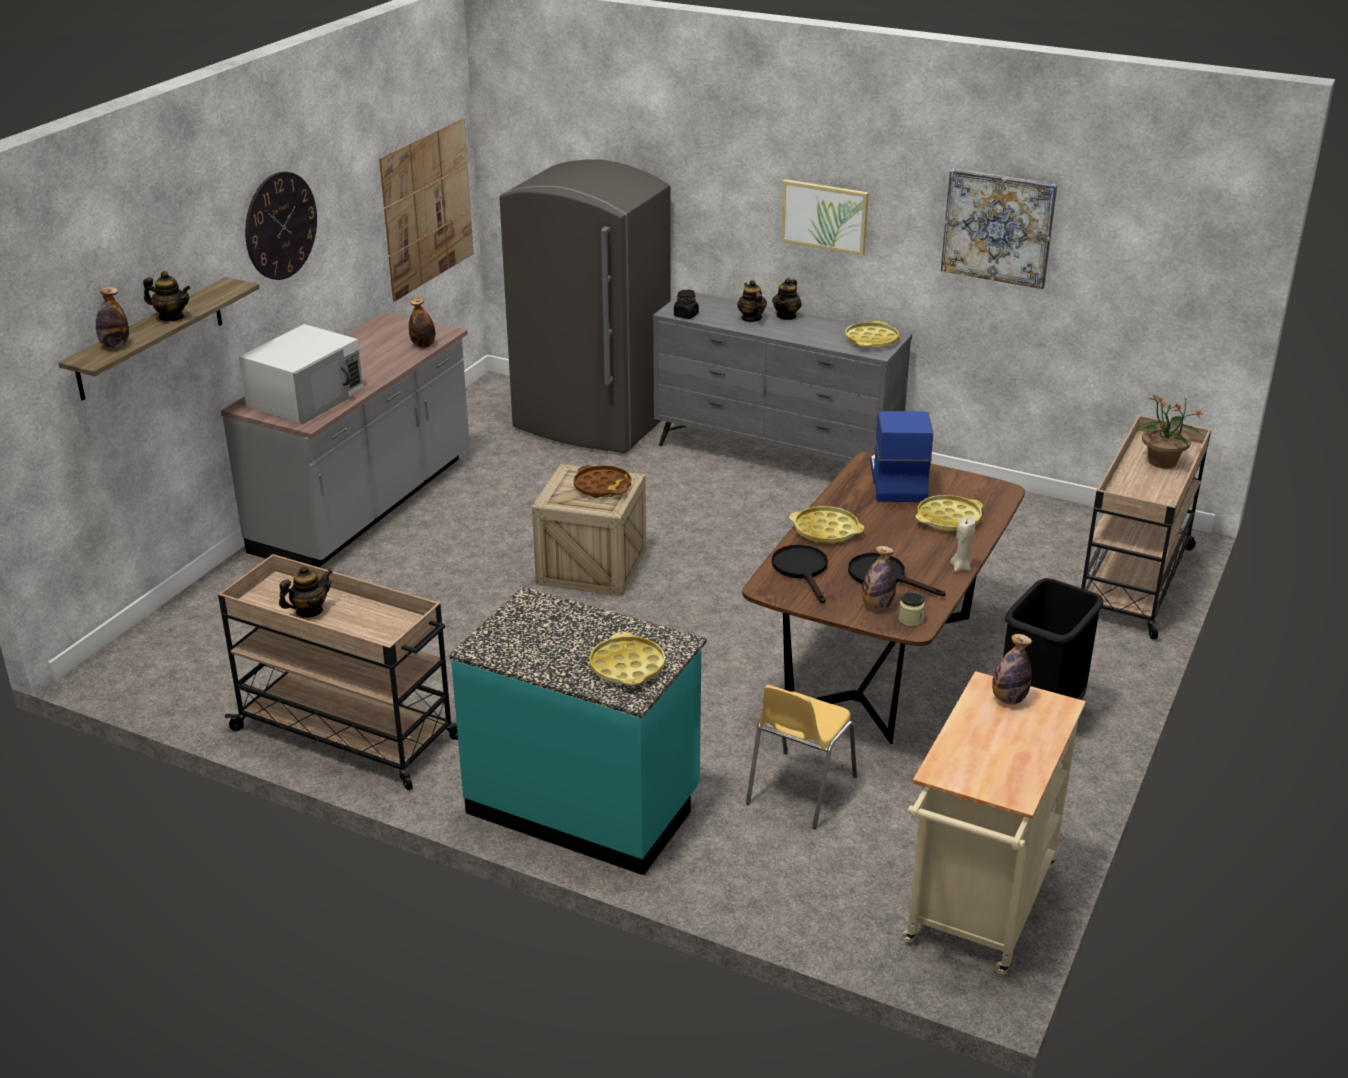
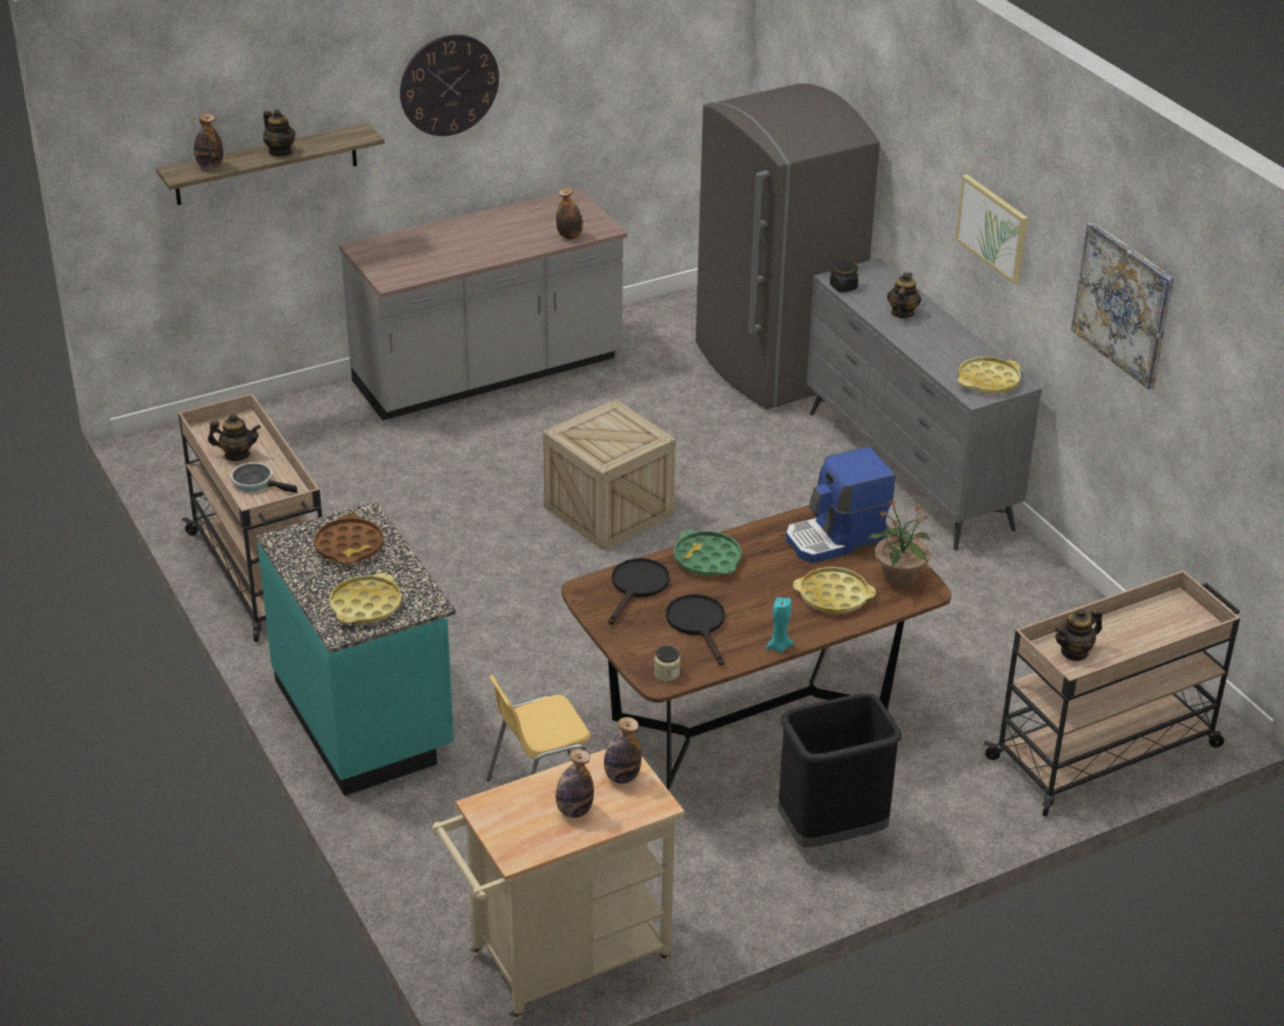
camera: 35 degrees right, 5 degrees up
white microwave [239,324,363,424] -> none
picture [379,119,474,302] -> none
brown tray [574,465,631,498] -> brown tray moved to [314,514,383,564]
teapot [772,278,802,320] -> teapot moved to [1055,608,1102,661]
yellow tray [789,506,864,544] -> green tray [674,530,742,576]
bottle [862,546,896,610] -> bottle moved to [556,749,594,818]
coffee machine [870,411,933,502] -> coffee machine turned 150 degrees counterclockwise [786,446,895,563]
beige candle [950,516,976,572] -> turquoise candle [765,597,794,653]
potted plant [1138,394,1204,469] -> potted plant moved to [868,499,930,587]
none -> frying pan [231,462,297,493]

